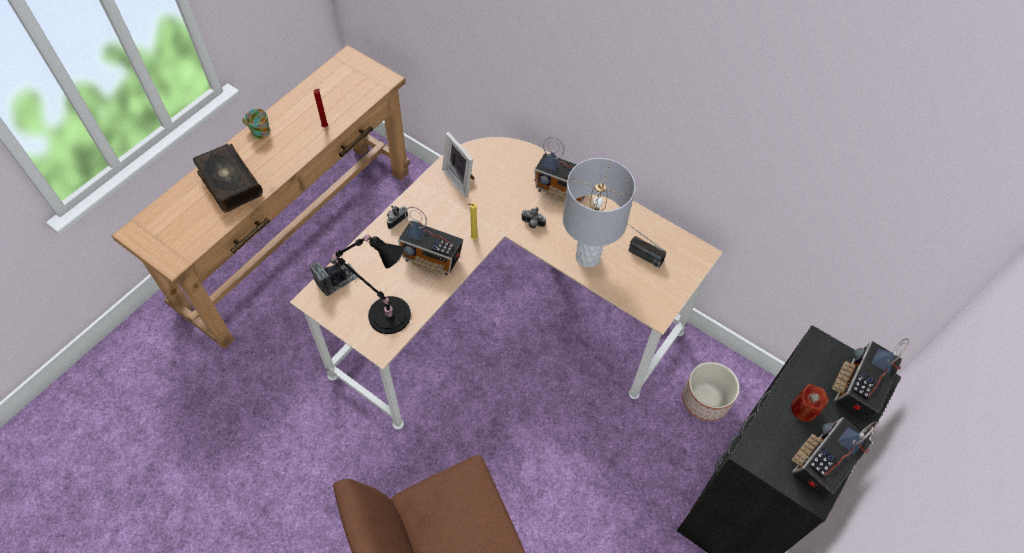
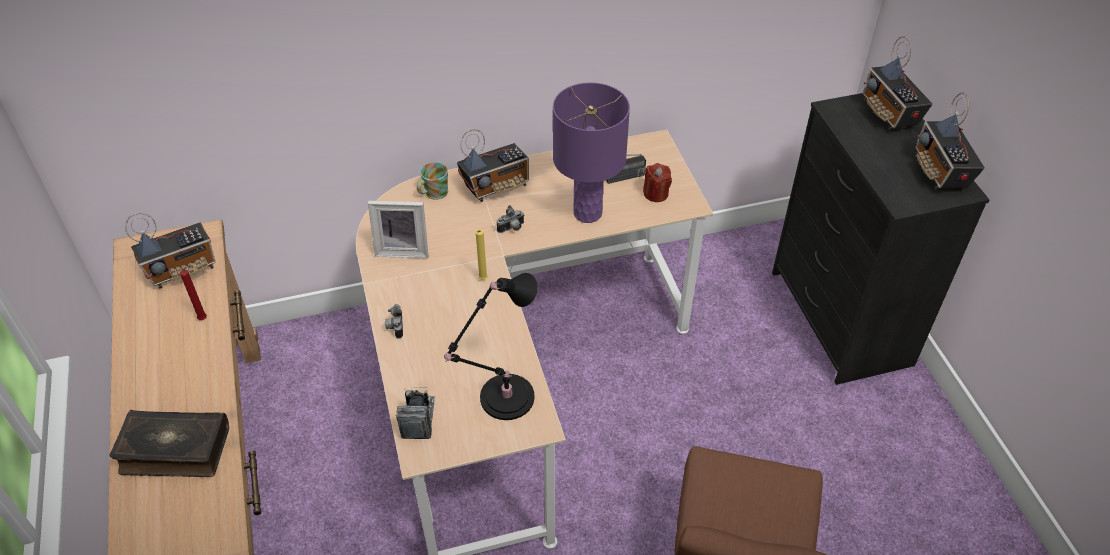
camera: 50 degrees left, 10 degrees down
mug [242,109,270,139] -> mug moved to [417,162,448,200]
radio [398,207,463,275] -> radio moved to [125,213,215,288]
grey table lamp [563,158,636,267] -> purple table lamp [553,82,630,223]
planter [682,362,739,421] -> none
red candle [791,384,829,422] -> red candle moved to [643,163,672,202]

